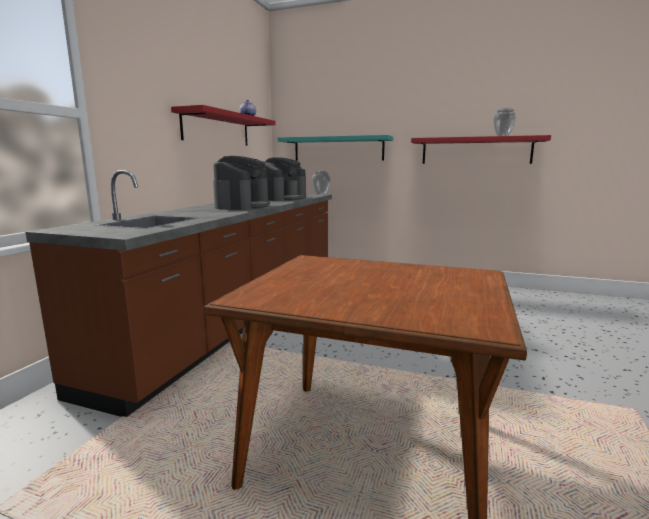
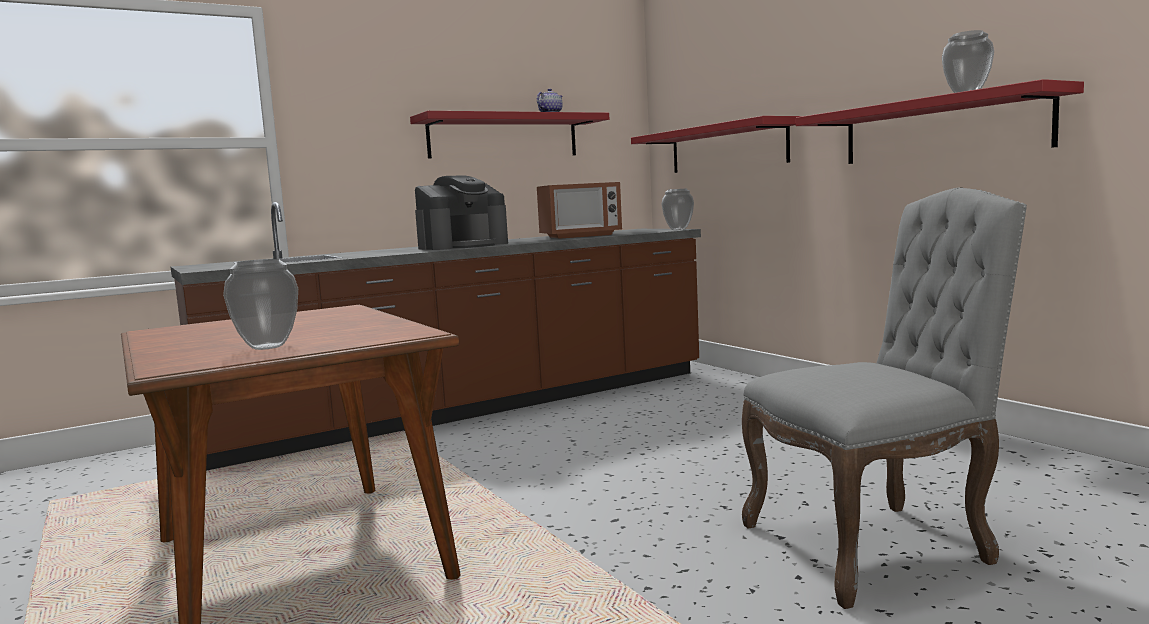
camera: 40 degrees right, 5 degrees down
coffee machine [264,157,306,201] -> microwave [537,182,622,239]
turquoise shelf [277,135,393,161] -> red shelf [631,116,802,173]
none -> vase [223,259,298,350]
none -> grey chair [742,188,1027,609]

